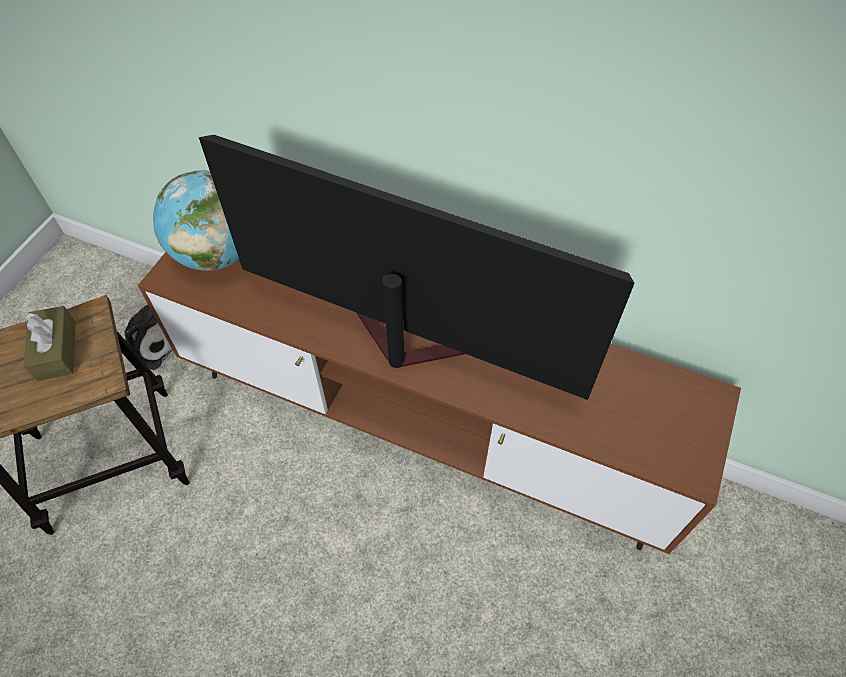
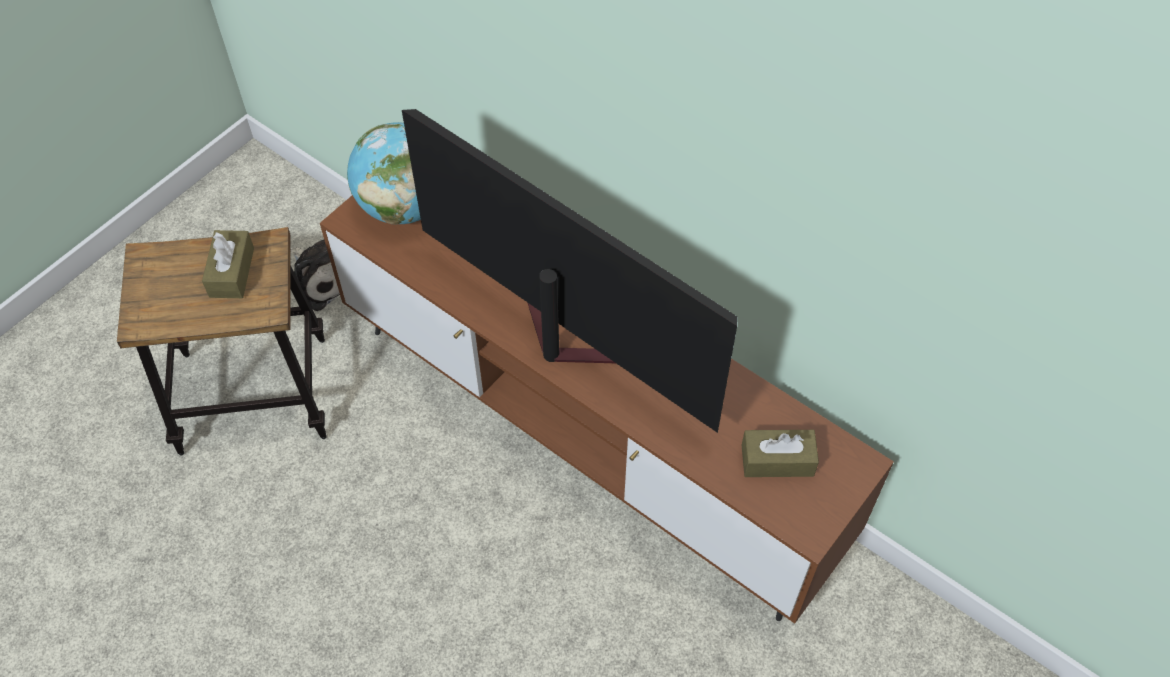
camera: 15 degrees right, 0 degrees up
none -> brown tissue box [742,430,819,477]

